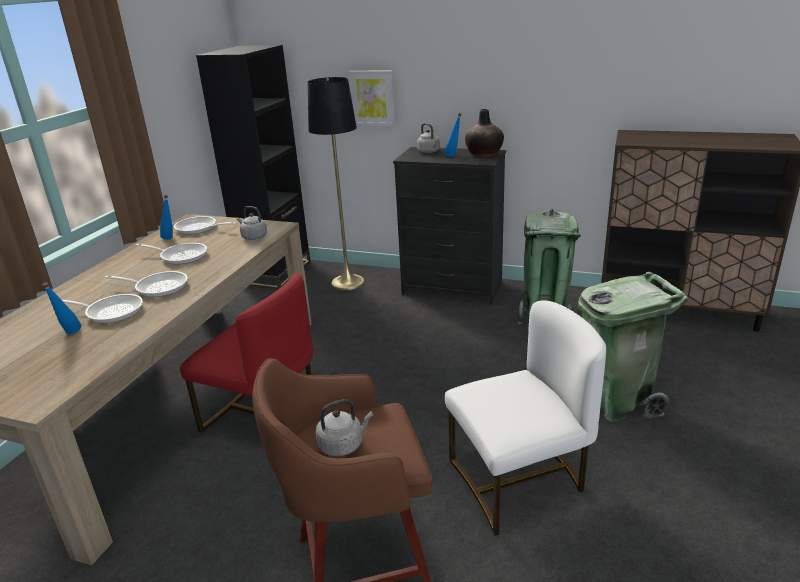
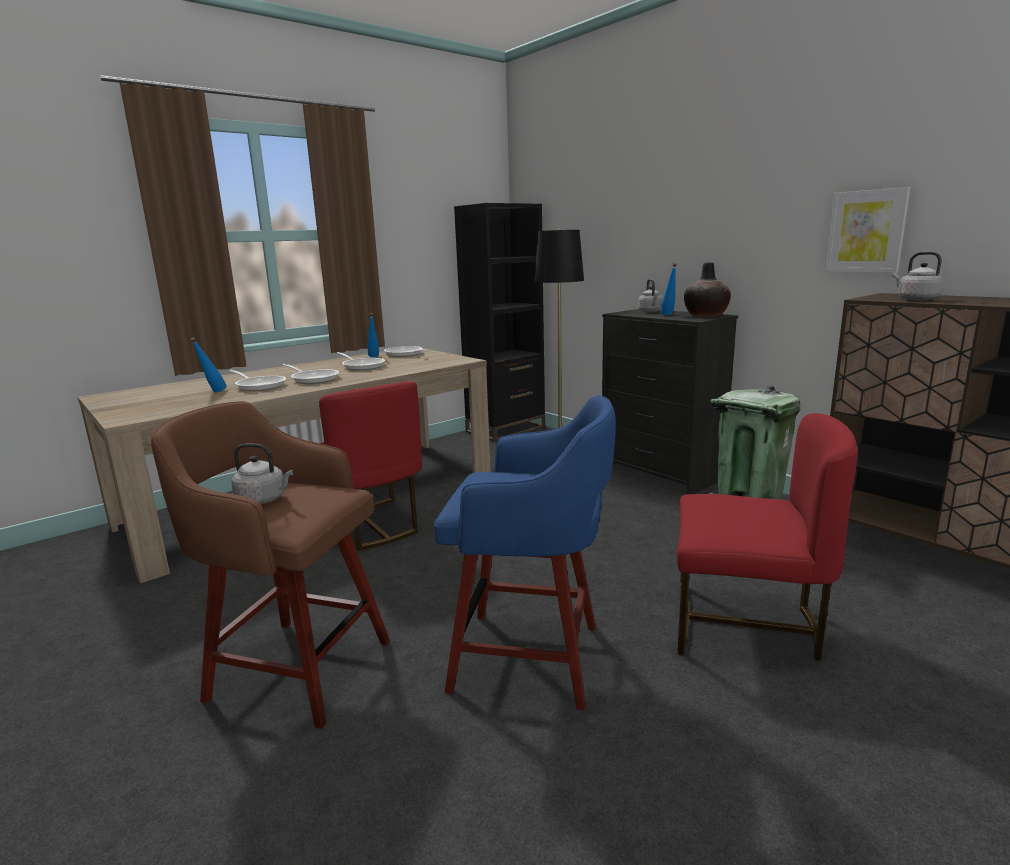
camera: 30 degrees right, 10 degrees down
grey kettle [237,206,267,240] -> grey kettle moved to [892,252,944,301]
picture [348,71,395,126] -> picture moved to [825,187,910,273]
white chair [445,300,606,536] -> blue stool [434,395,616,710]
green trash can [578,272,688,421] -> red chair [676,413,858,661]

